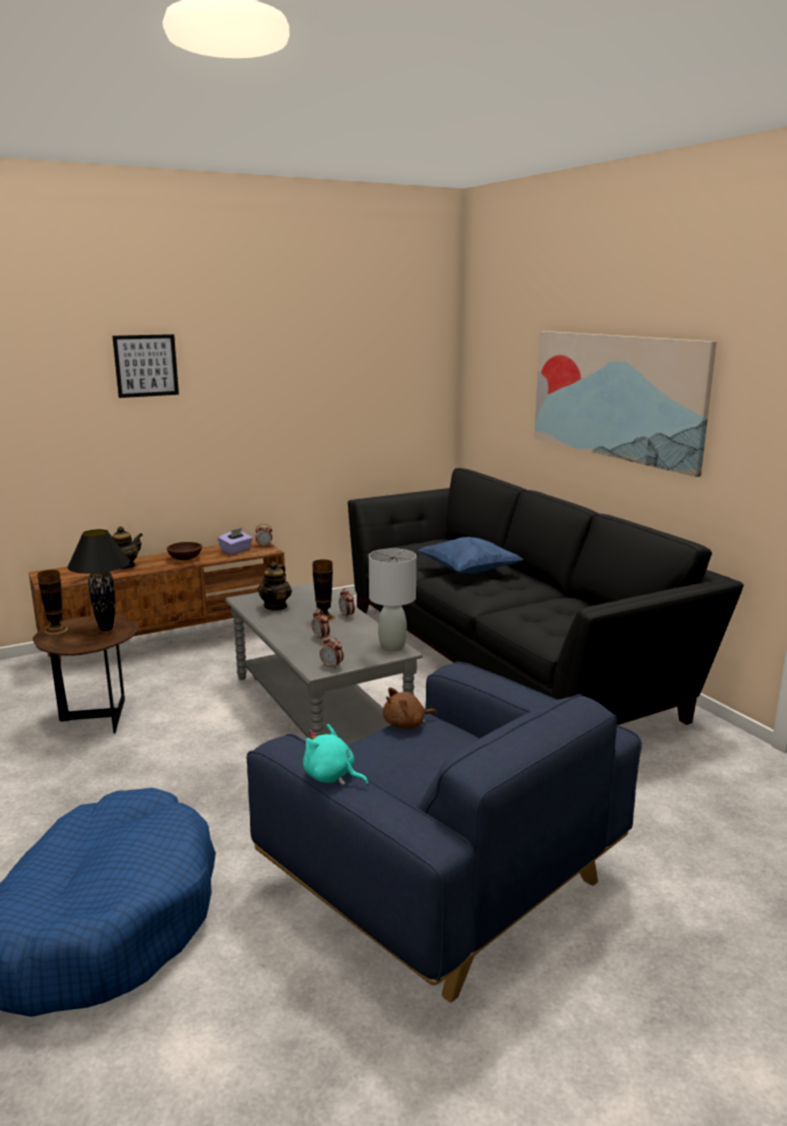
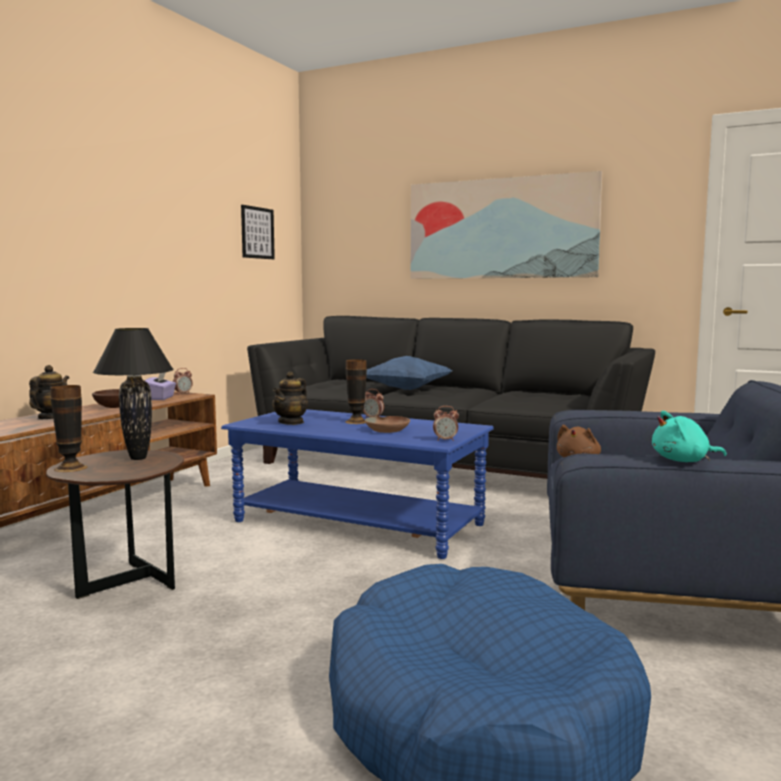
camera: 35 degrees left, 10 degrees down
picture [112,334,179,398] -> picture moved to [241,205,275,259]
grey coffee table [225,583,423,745] -> blue coffee table [221,409,494,559]
teapot [258,562,292,611] -> teapot turned 45 degrees clockwise [272,371,308,425]
alarm clock [312,609,330,641] -> brown bowl [365,416,410,433]
grey table lamp [369,548,416,652] -> none

